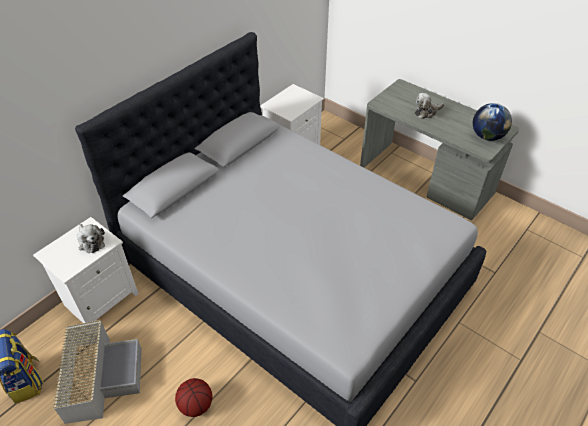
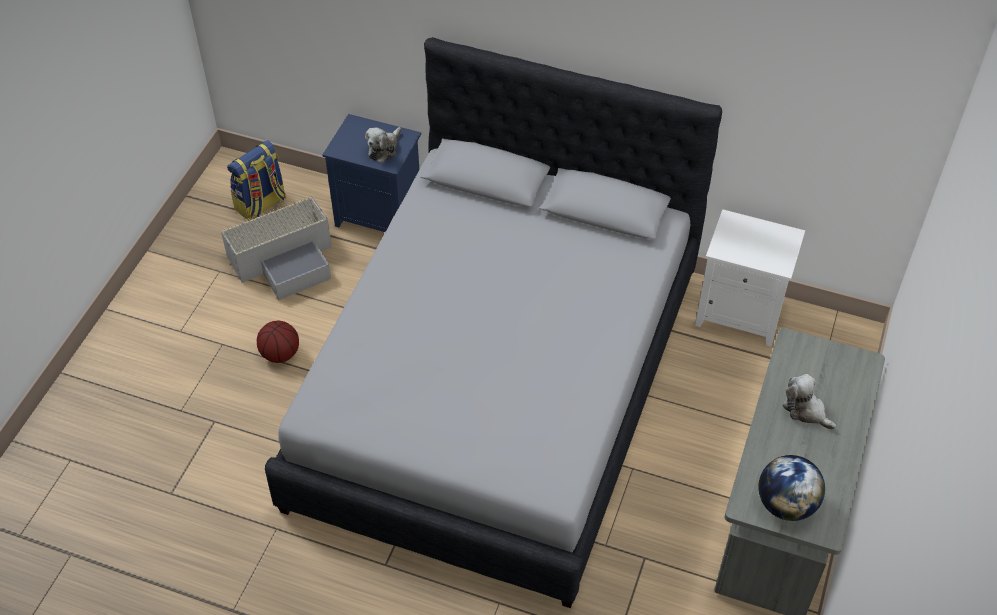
camera: 70 degrees right, 5 degrees up
white nightstand [33,217,139,323] -> blue nightstand [322,114,421,232]

